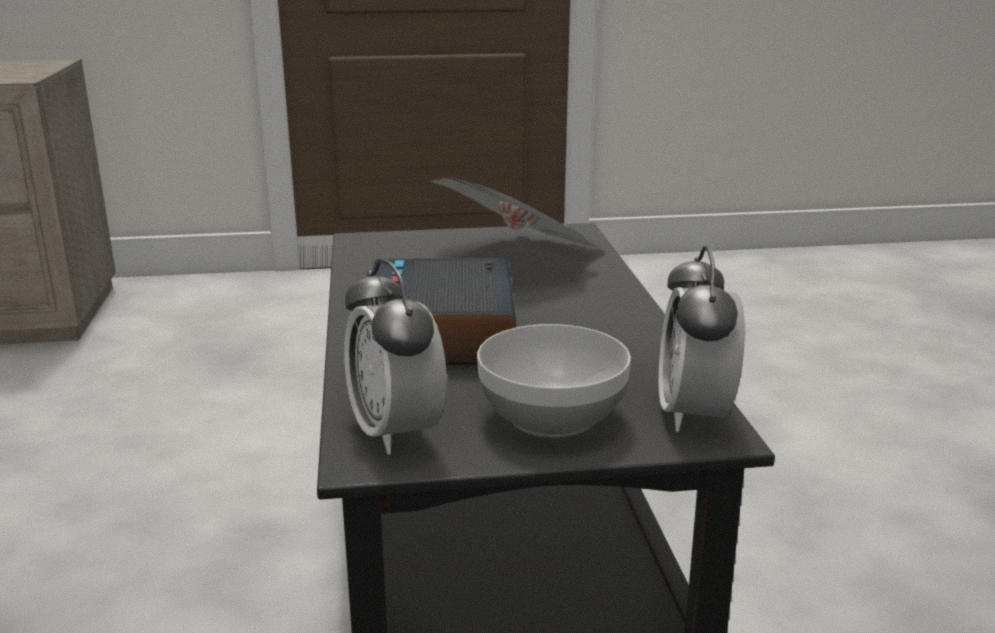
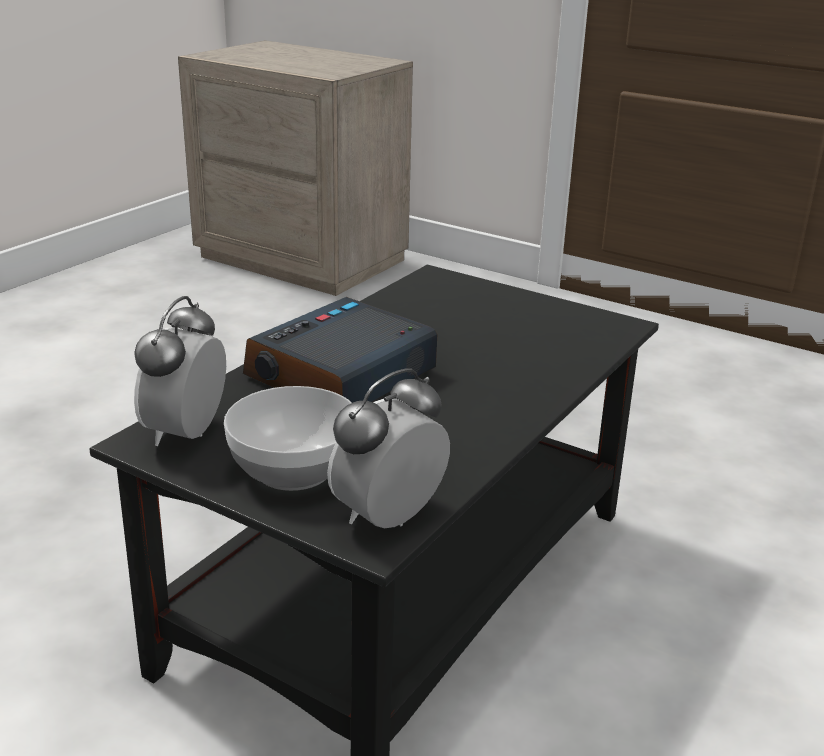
camera: 40 degrees right, 5 degrees up
newspaper [430,178,604,247] -> none

